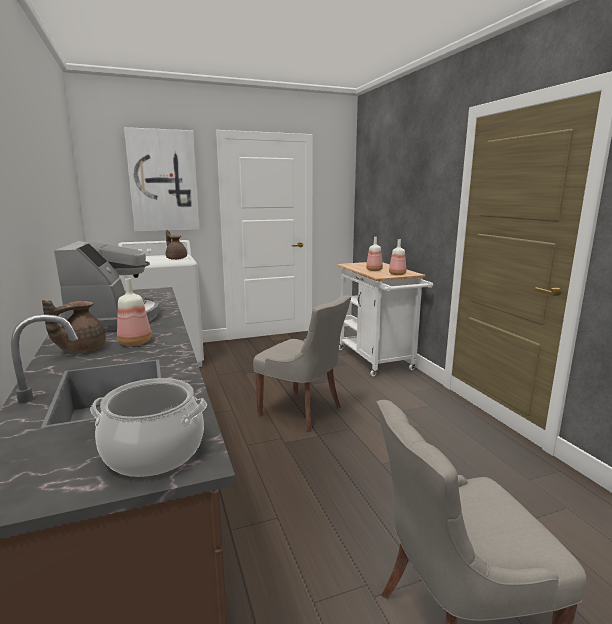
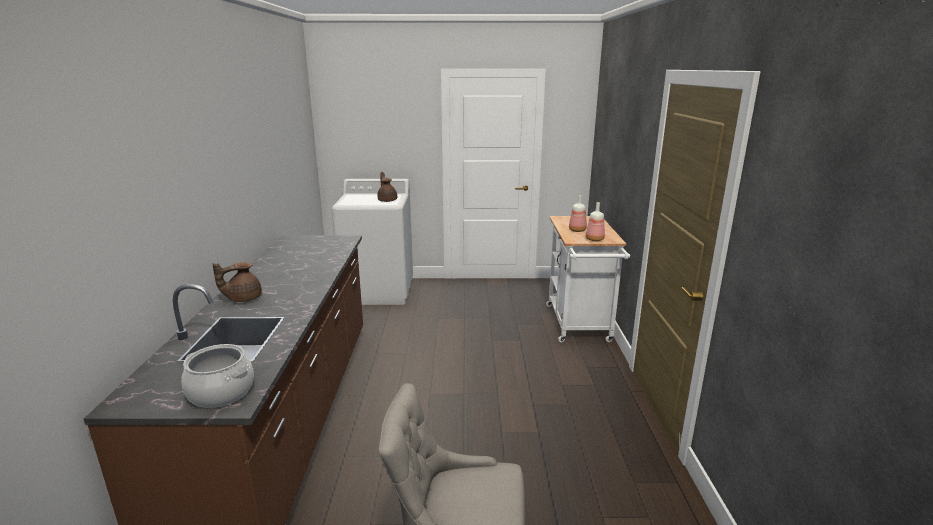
camera: 20 degrees right, 5 degrees up
coffee machine [54,241,160,331] -> none
bottle [117,278,152,346] -> none
picture [124,127,200,232] -> none
grey chair [253,295,351,432] -> none

